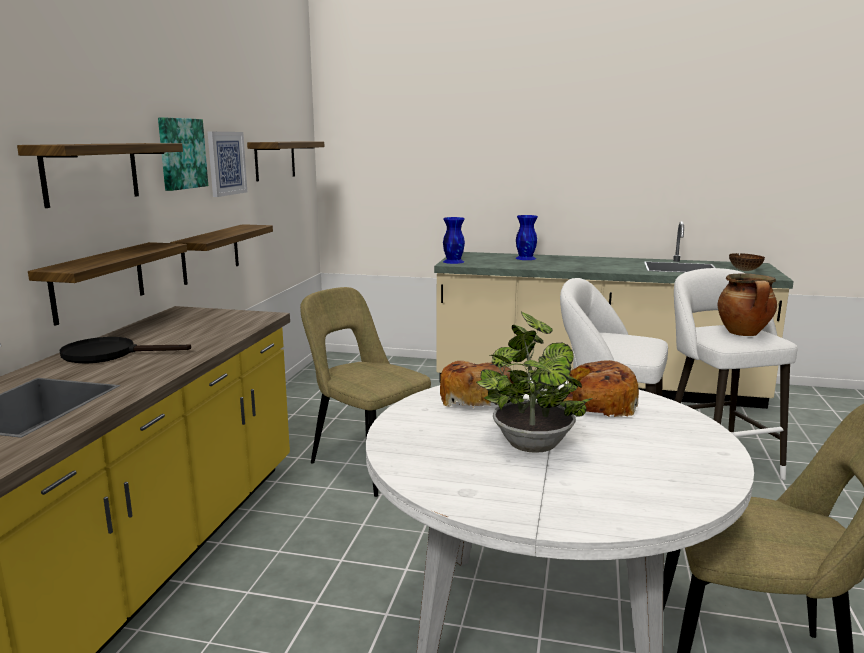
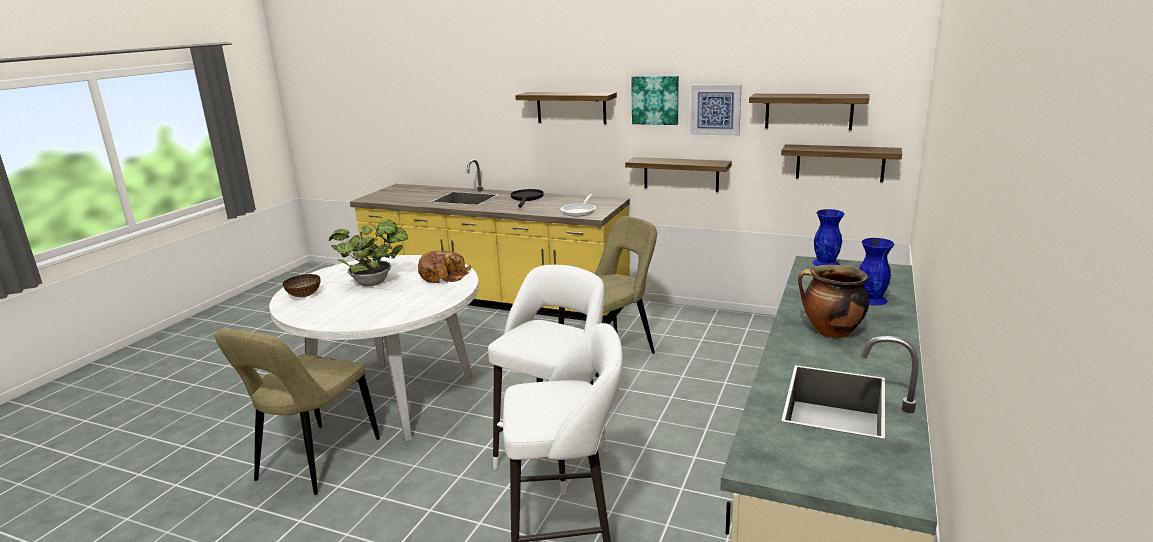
camera: 100 degrees right, 5 degrees up
shelf [28,242,187,326] -> shelf moved to [781,144,902,182]
bread [562,360,639,417] -> none
cooking pot [718,273,777,336] -> cooking pot moved to [798,265,869,338]
bowl [729,253,765,271] -> bowl moved to [282,274,321,298]
none -> frying pan [561,194,596,217]

